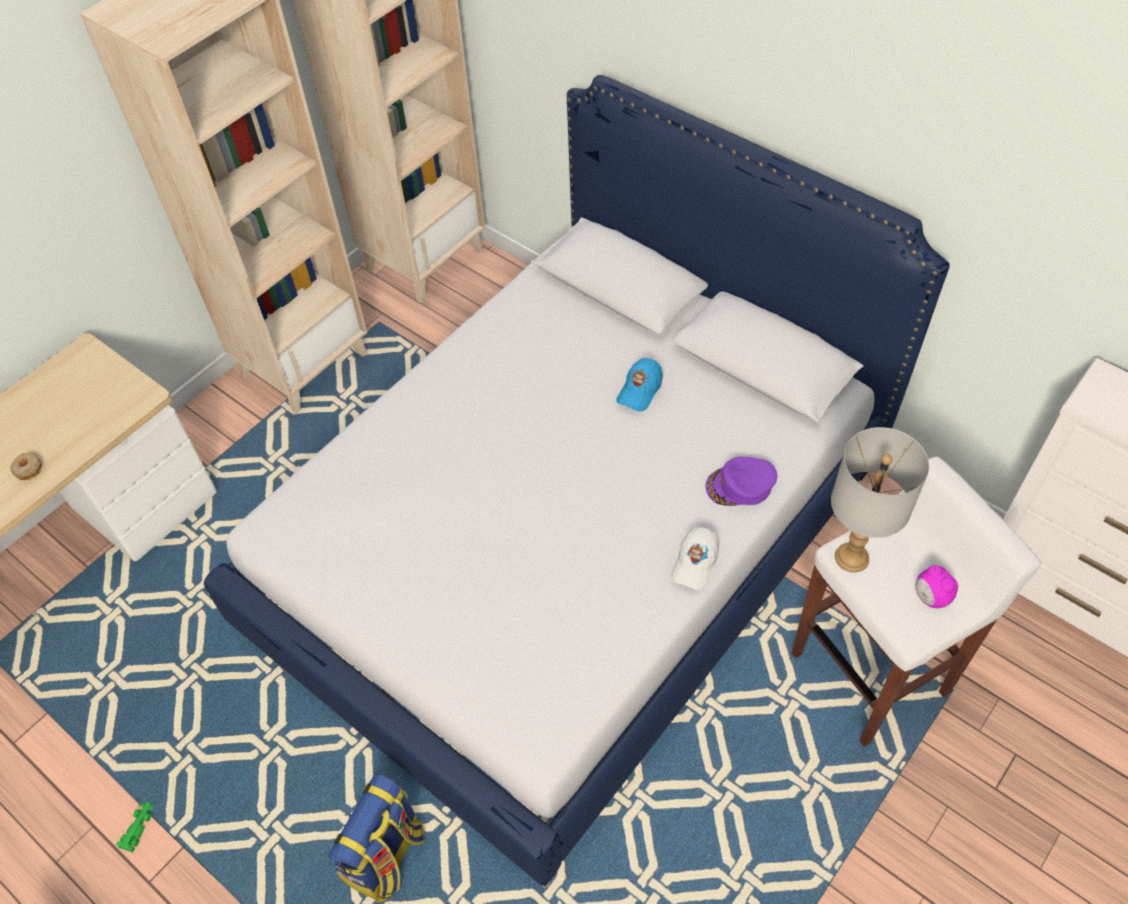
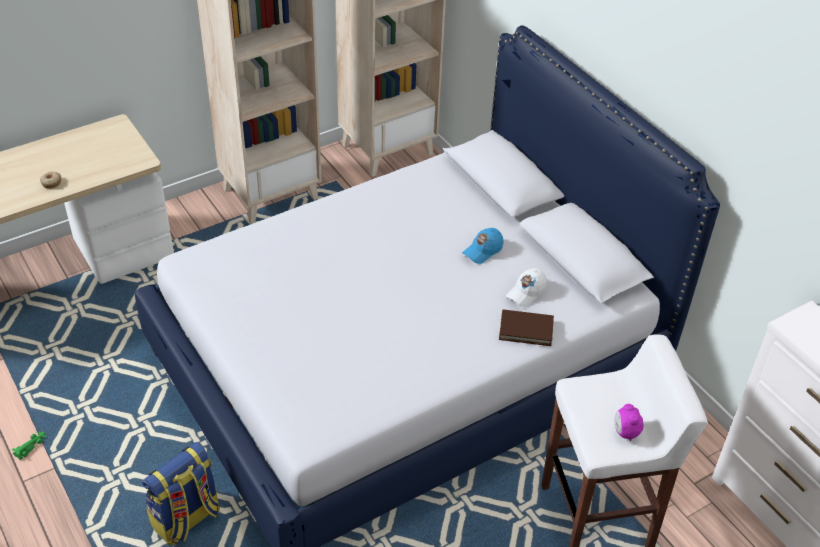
camera: 15 degrees right, 10 degrees down
white cap [671,527,719,590] -> white cap moved to [506,268,547,307]
purple cap [705,457,777,506] -> brown book [499,309,554,346]
grey table lamp [831,427,929,573] -> none

